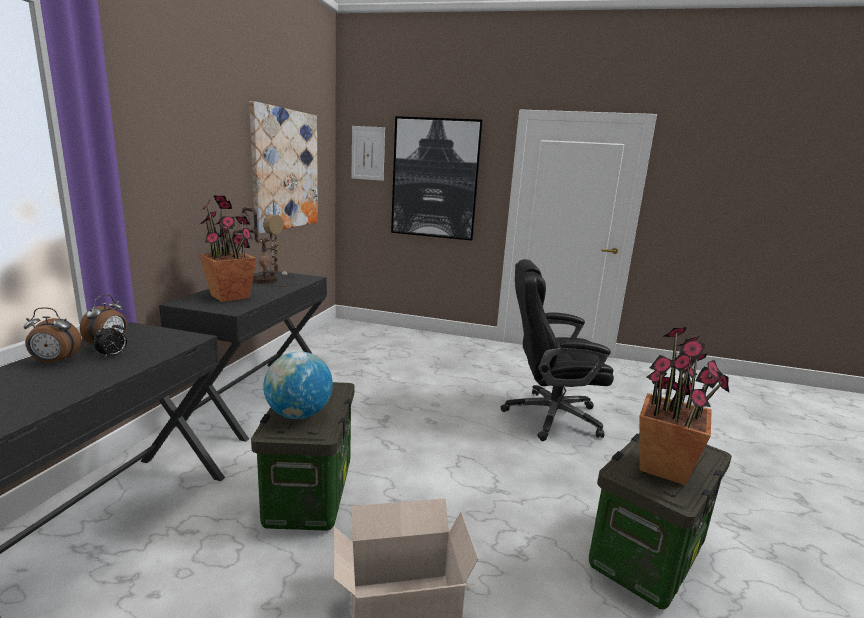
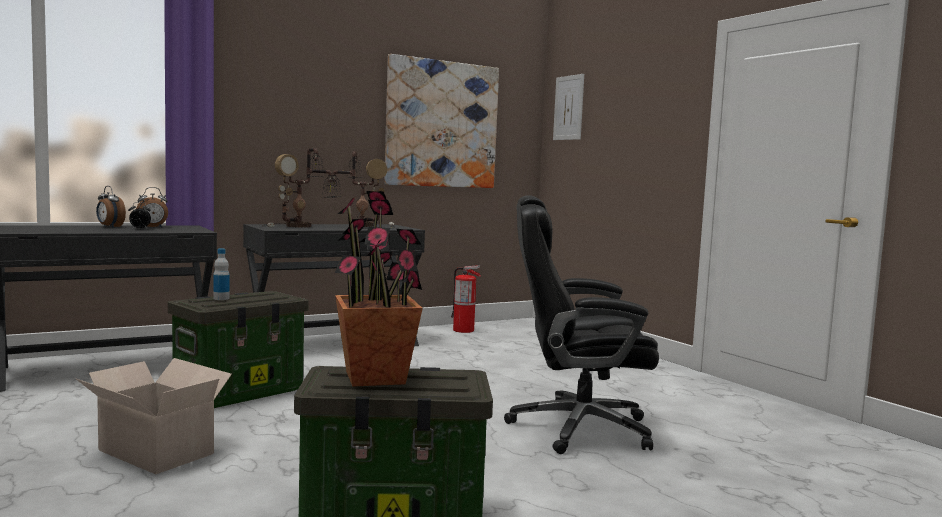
camera: 45 degrees right, 10 degrees down
potted plant [199,195,256,302] -> table lamp [262,148,338,228]
globe [263,351,333,419] -> bottle [213,249,230,300]
picture [391,116,483,241] -> none
black office chair [501,259,614,441] -> black office chair turned 45 degrees counterclockwise [504,195,659,454]
none -> fire extinguisher [451,265,481,333]

